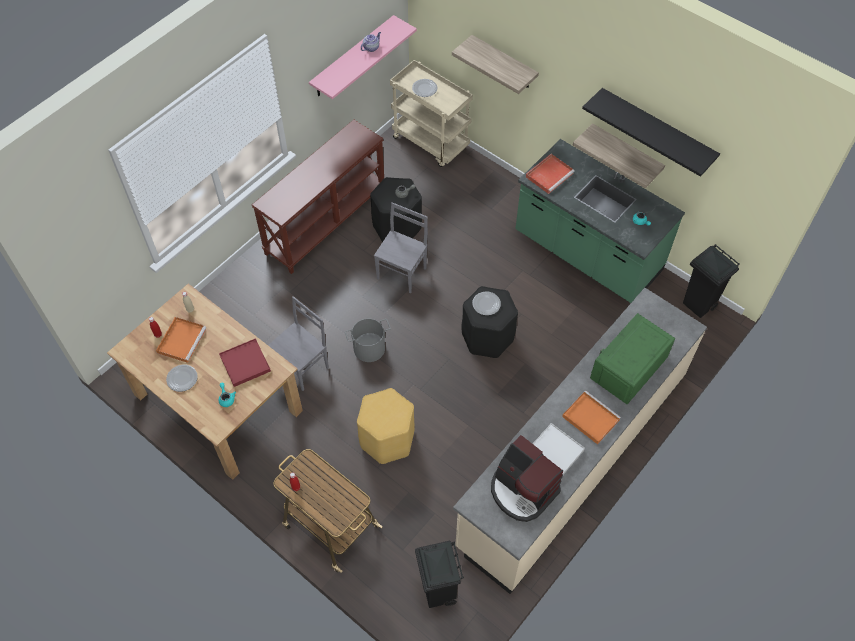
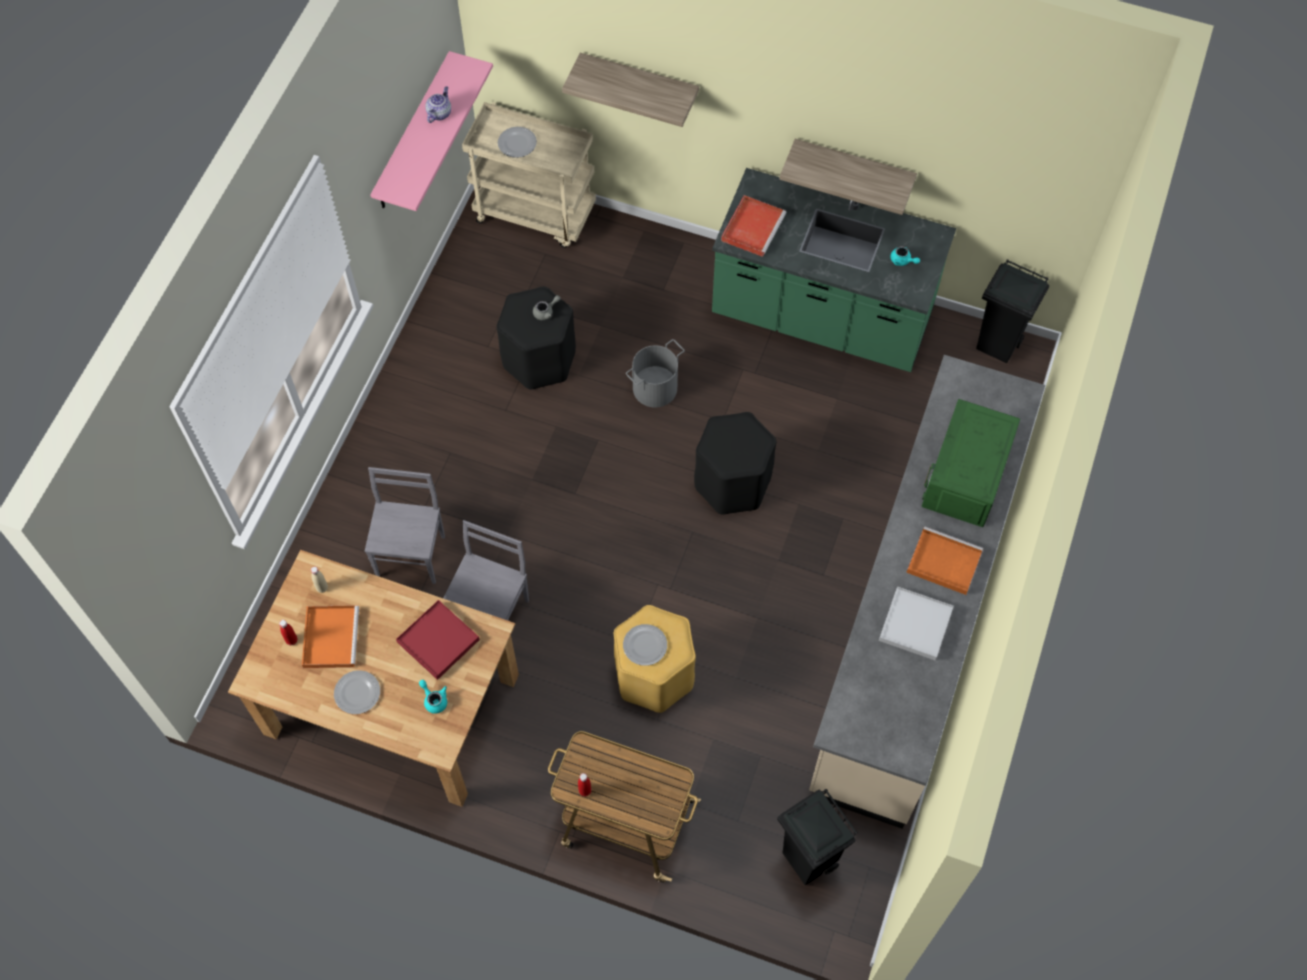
camera: 20 degrees left, 5 degrees up
brown console table [252,120,384,274] -> none
grey bucket [345,319,391,362] -> grey bucket moved to [626,339,685,407]
grey chair [374,202,428,293] -> grey chair moved to [365,467,445,584]
plate [472,291,501,315] -> plate moved to [623,624,667,666]
coffee machine [491,435,563,522] -> none
black shelf [582,88,720,177] -> none

